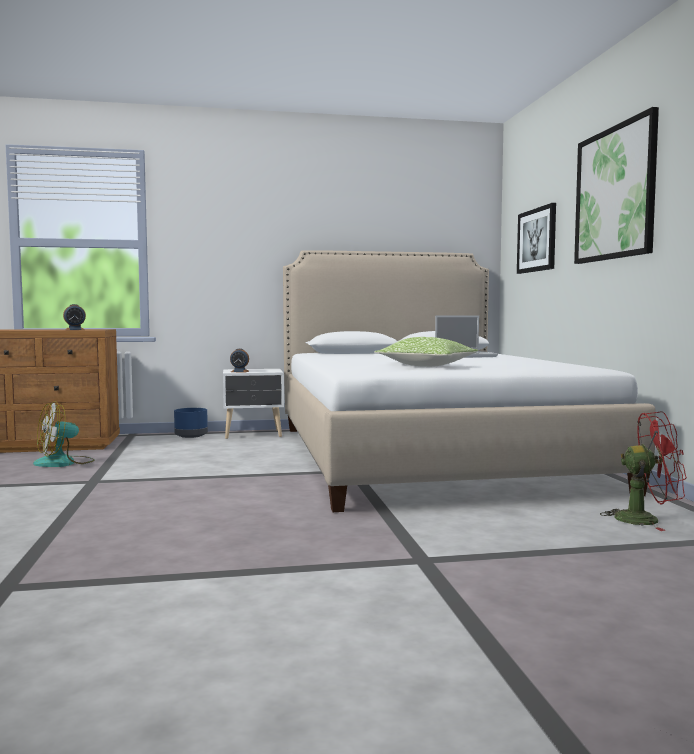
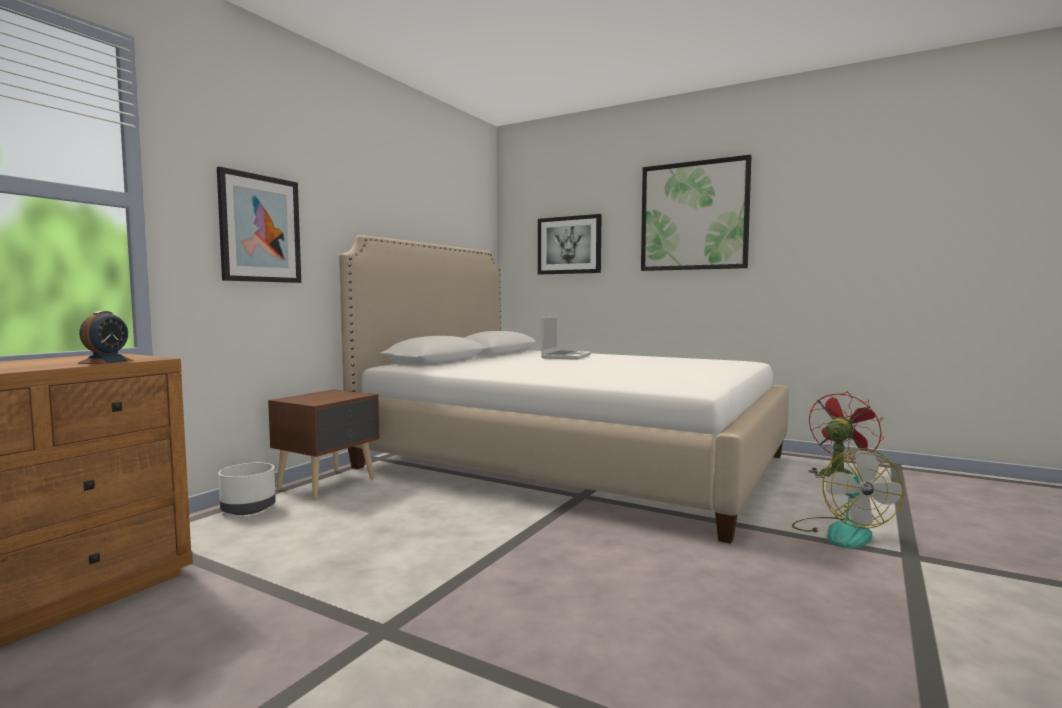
camera: 50 degrees left, 0 degrees up
fan [33,401,95,467] -> fan moved to [792,448,904,548]
blue planter [174,408,208,438] -> white planter [218,463,276,515]
white nightstand [223,369,284,439] -> brown nightstand [268,389,380,499]
alarm clock [230,348,249,372] -> none
pillow [374,337,478,367] -> none
none -> picture [217,167,301,283]

